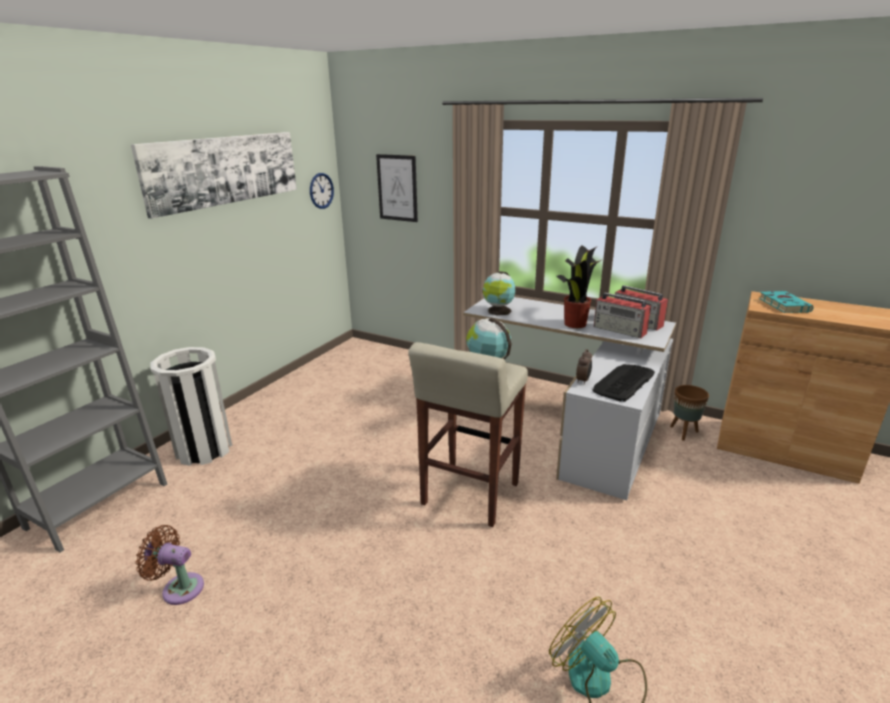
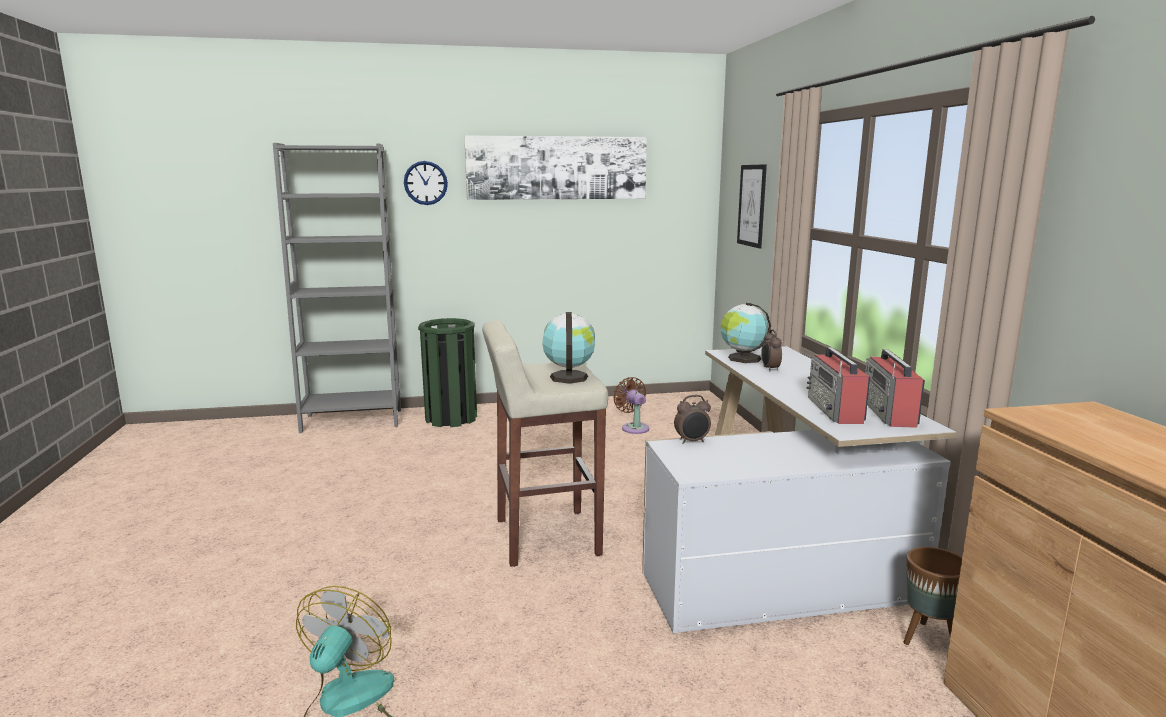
camera: 50 degrees right, 10 degrees down
brown fan [135,525,204,605] -> brown fan moved to [613,377,649,434]
white trash can [151,347,232,466] -> green trash can [418,318,477,427]
wall clock [310,173,334,209] -> wall clock moved to [404,161,448,205]
potted plant [556,245,603,328] -> none
keyboard [592,364,655,402] -> none
turquoise book [759,291,814,313] -> none
none -> alarm clock [761,330,782,371]

